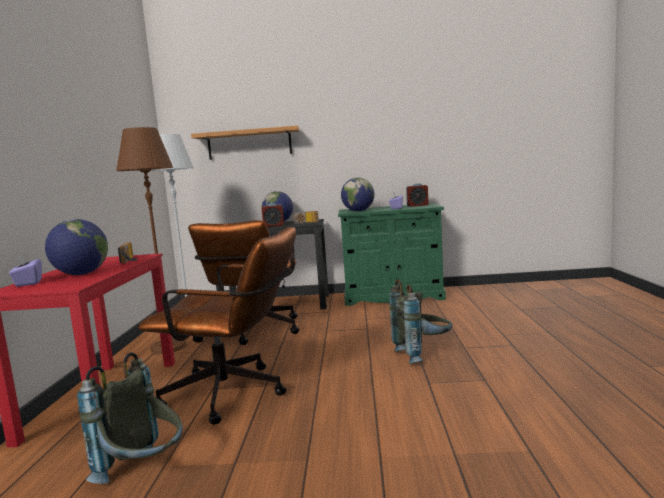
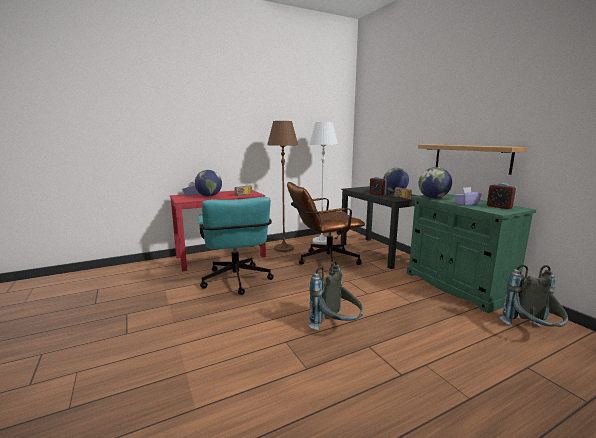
camera: 60 degrees right, 5 degrees up
grey backpack [77,352,183,484] -> grey backpack moved to [499,264,568,327]
brown office chair [138,227,296,425] -> turquoise office chair [198,197,274,295]
shelf [191,126,300,160] -> shelf moved to [418,145,527,175]

